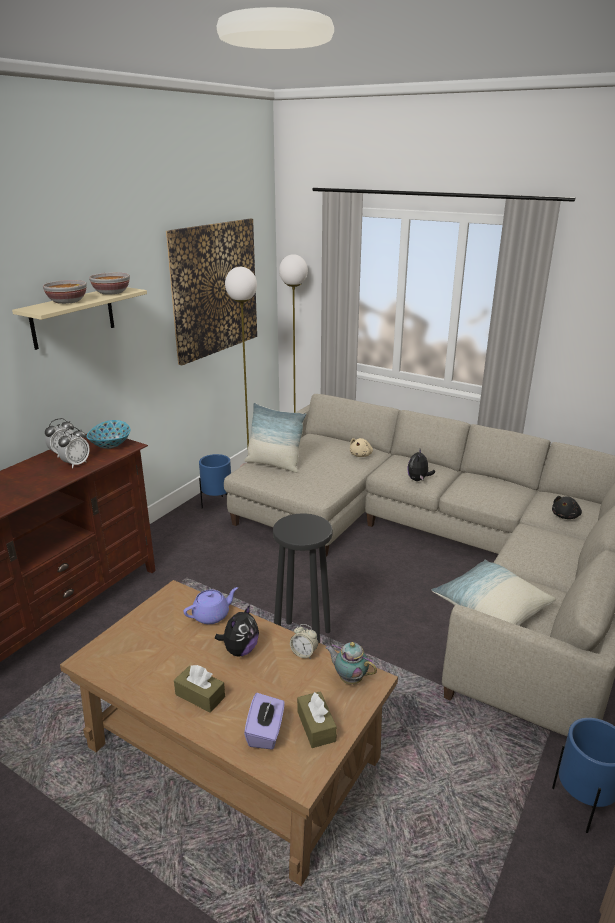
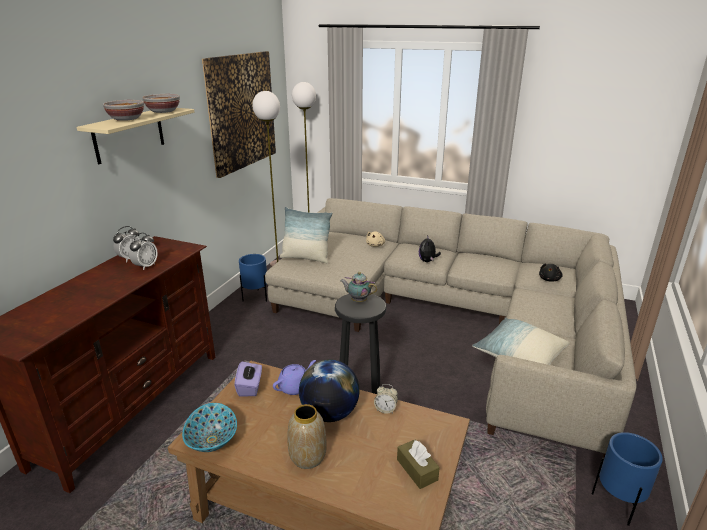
camera: 10 degrees left, 0 degrees up
bowl [87,420,131,449] -> bowl moved to [182,403,237,452]
brown tissue box [174,665,225,713] -> vase [287,404,327,469]
plush toy [215,605,259,657] -> globe [299,359,360,422]
purple tissue box [244,693,285,750] -> purple tissue box moved to [234,362,262,397]
teapot [326,642,377,684] -> teapot moved to [340,272,377,302]

